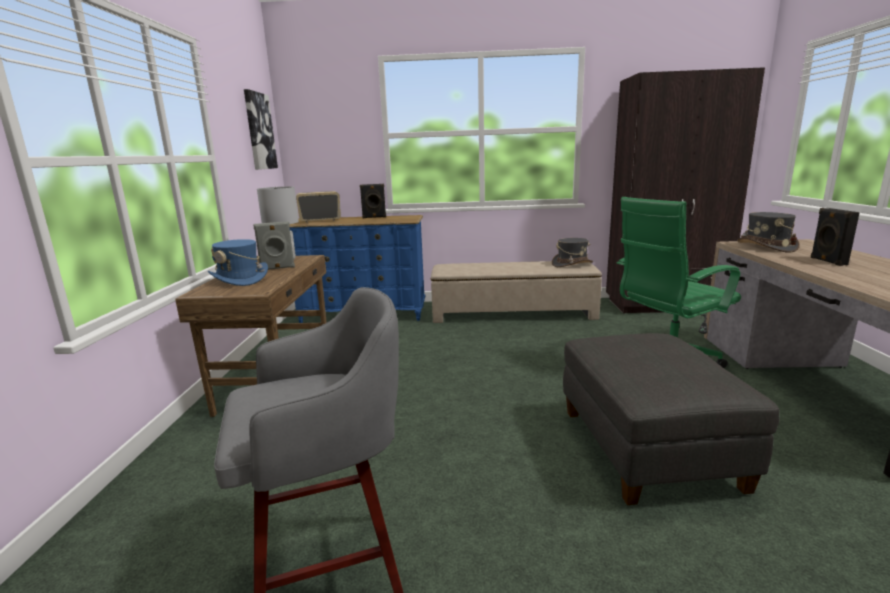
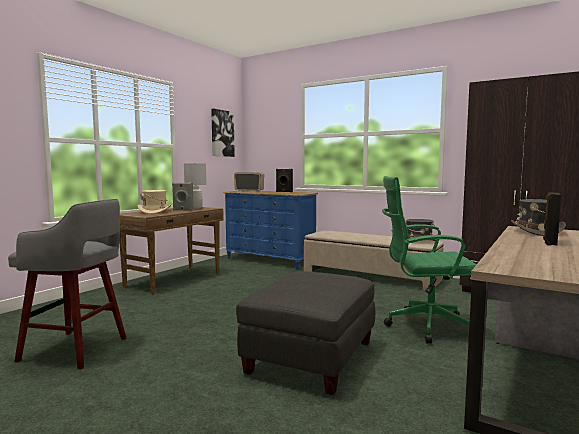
camera: 30 degrees right, 10 degrees down
blue hat [208,239,268,286] -> beige hat [138,190,171,214]

